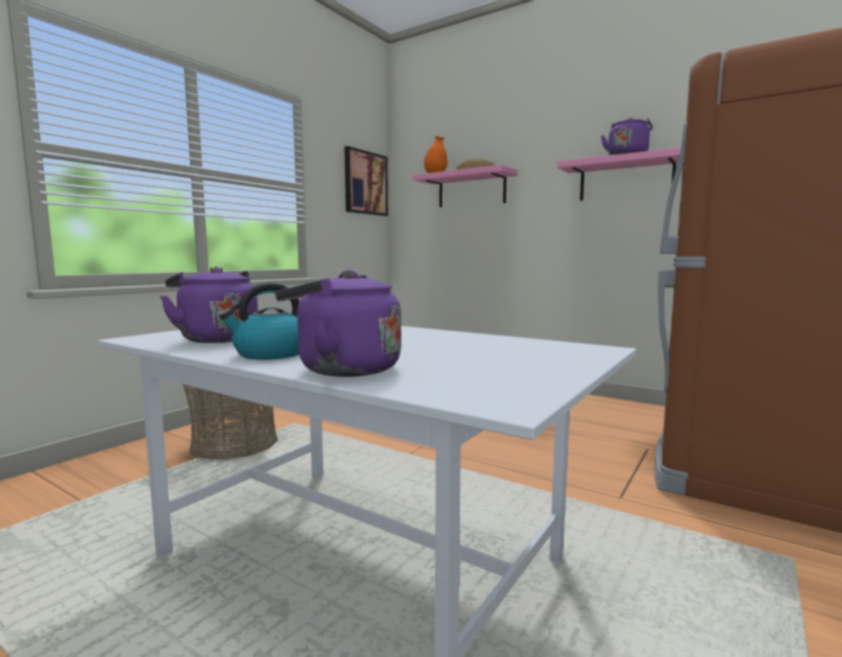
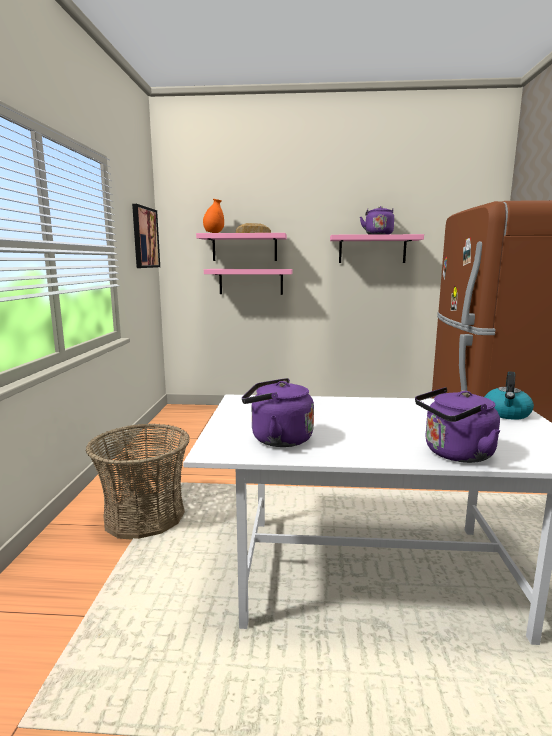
camera: 30 degrees left, 5 degrees up
kettle [219,283,300,360] -> kettle moved to [485,371,534,420]
none -> pink shelf [204,269,292,295]

